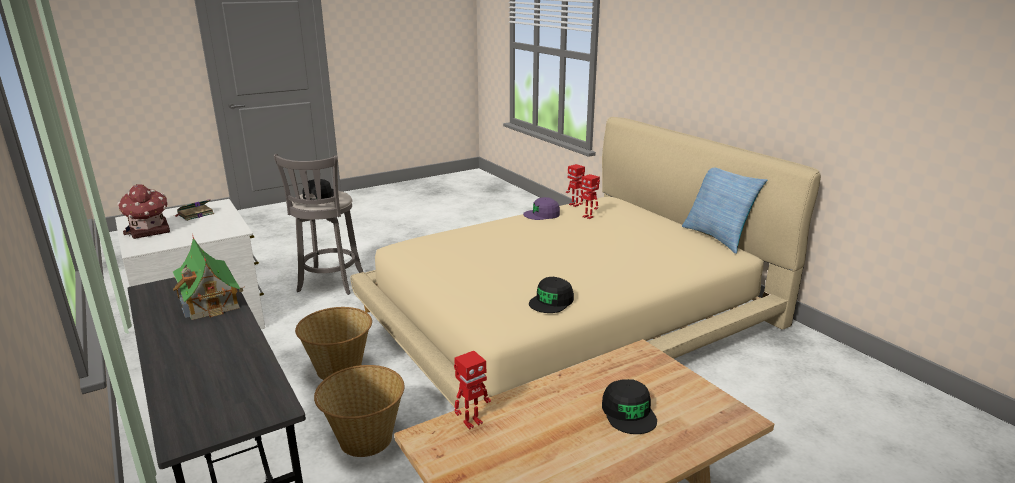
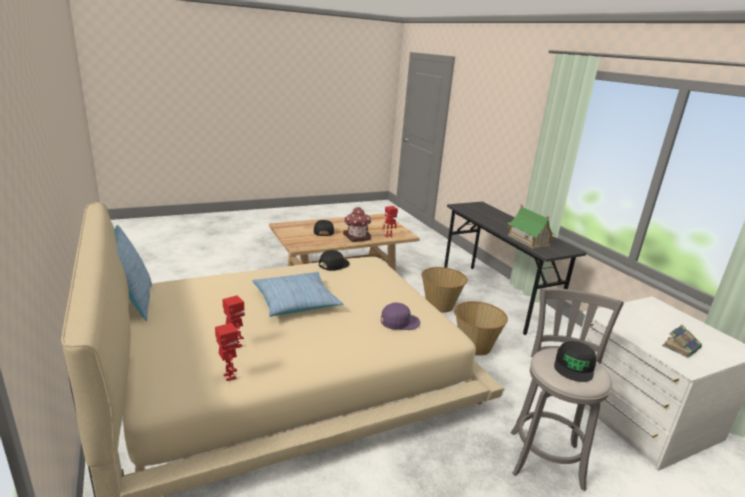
camera: 175 degrees left, 0 degrees up
toy house [117,184,170,239] -> toy house moved to [343,207,372,242]
purple cap [523,197,560,220] -> purple cap moved to [381,303,420,330]
none -> pillow [252,272,343,317]

